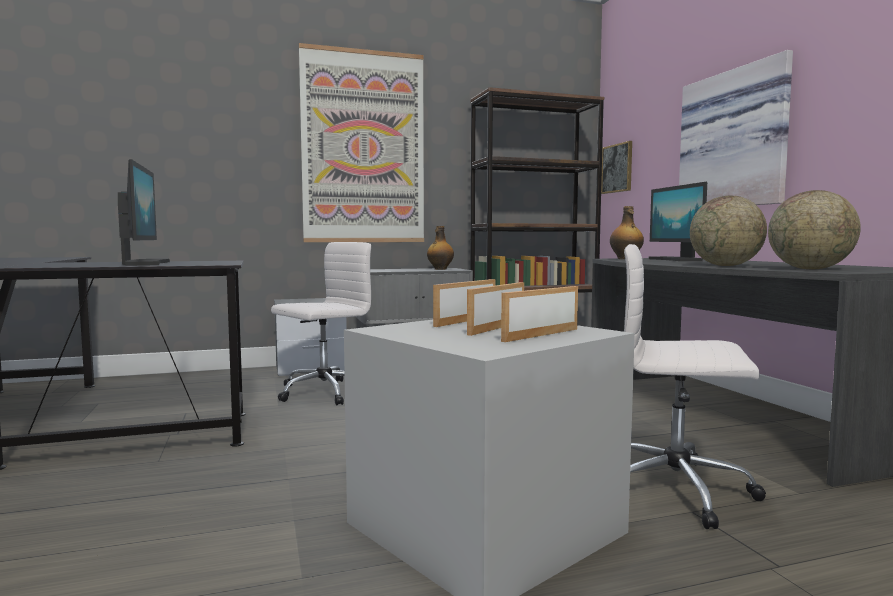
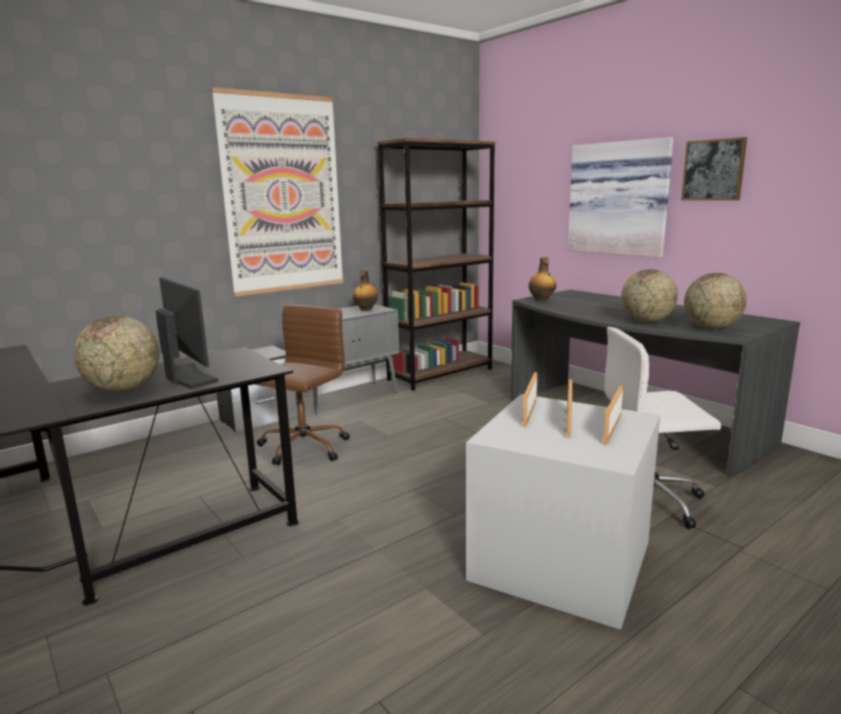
camera: 20 degrees left, 10 degrees up
white office chair [271,242,371,405] -> brown office chair [255,305,350,466]
picture [601,141,632,194] -> picture moved to [681,137,747,200]
monitor [649,182,707,261] -> none
none -> globe [74,315,159,392]

